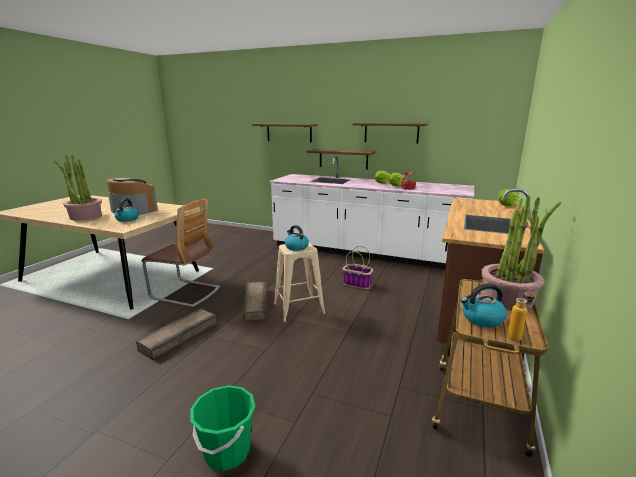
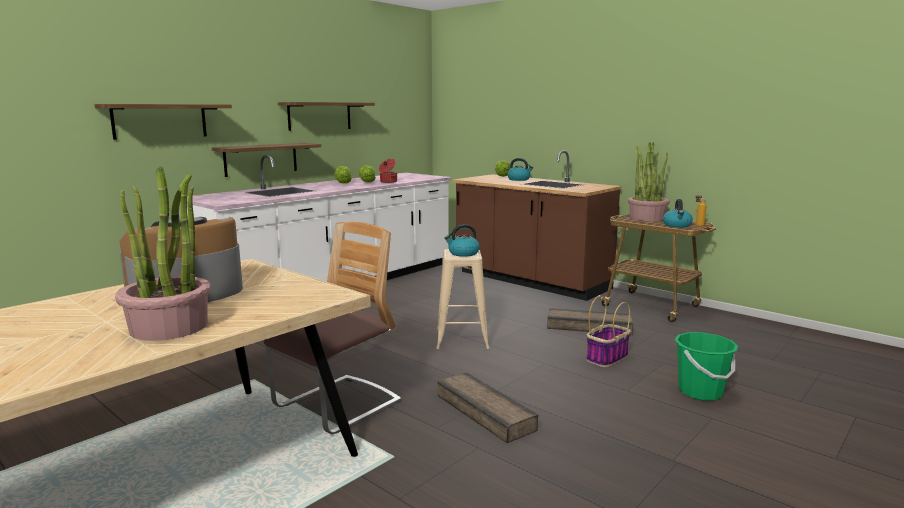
camera: 70 degrees left, 5 degrees down
kettle [115,199,139,222] -> kettle moved to [508,158,533,181]
crate [243,282,267,322] -> crate moved to [547,308,634,335]
basket [343,246,373,289] -> basket moved to [586,296,631,367]

